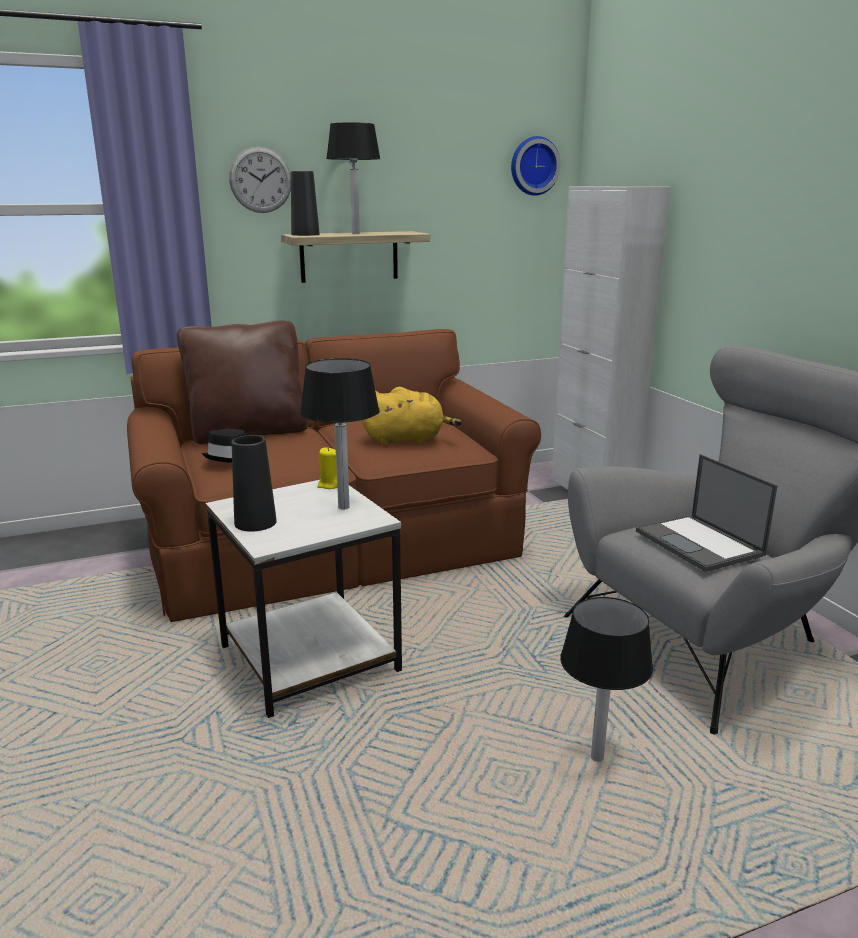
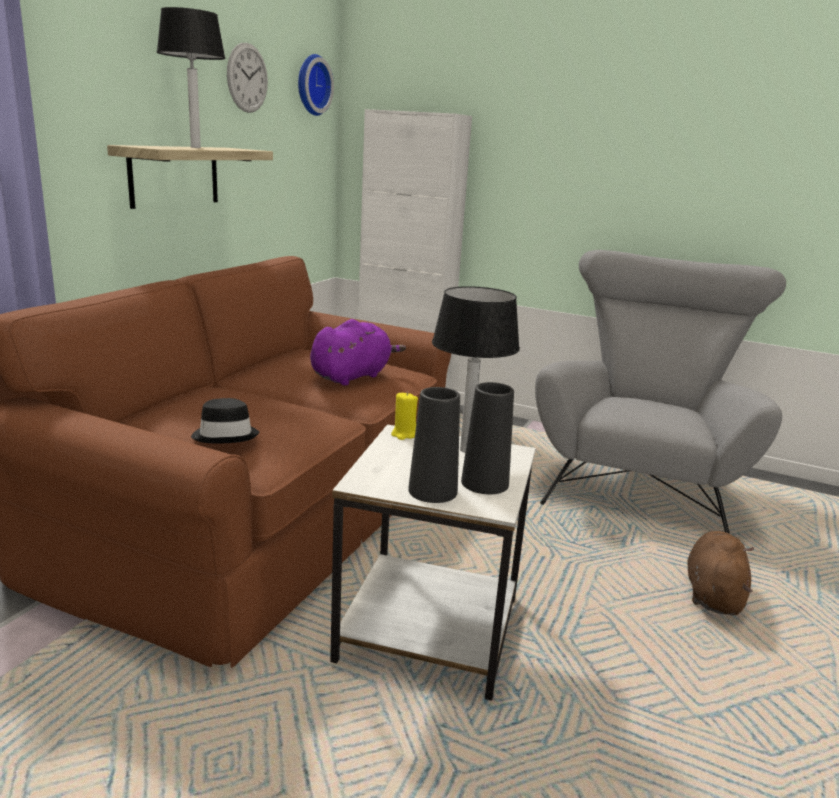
camera: 45 degrees left, 0 degrees up
brown pillow [177,320,309,444] -> none
wall clock [229,147,291,213] -> wall clock moved to [227,43,268,113]
black vase [291,171,320,236] -> black vase moved to [461,382,514,495]
yellow plush toy [362,387,462,445] -> purple plush toy [310,319,406,386]
table lamp [560,597,653,762] -> brown plush toy [687,531,754,615]
laptop [636,454,778,572] -> none

